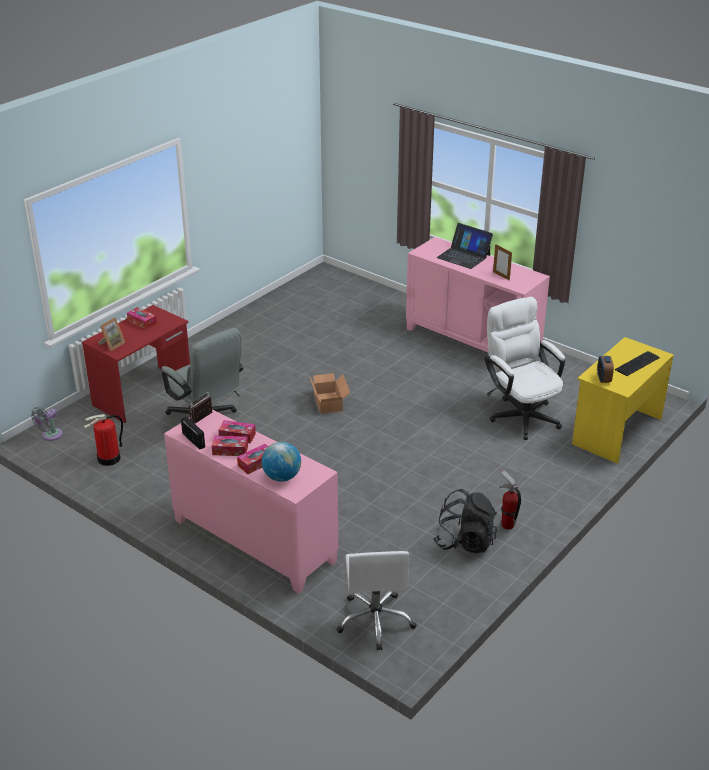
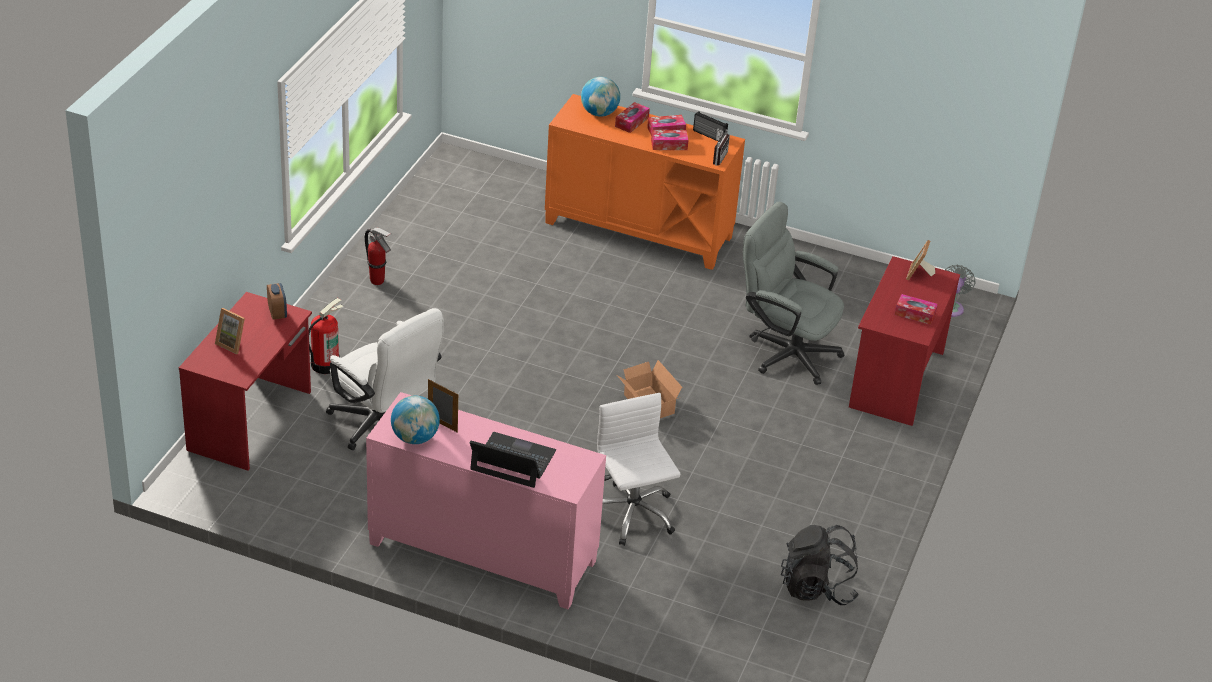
camera: 160 degrees right, 5 degrees up
fire extinguisher [83,414,123,466] -> fire extinguisher moved to [309,298,343,374]
pink cabinet [164,409,338,593] -> orange cabinet [545,94,745,270]
white office chair [336,551,417,650] -> white office chair moved to [597,393,680,546]
black backpack [433,489,497,553] -> black backpack moved to [781,525,859,605]
yellow desk [572,337,674,464] -> red desk [179,292,312,470]
keyboard [615,351,660,376] -> picture frame [215,308,245,354]
none -> globe [391,395,440,444]

